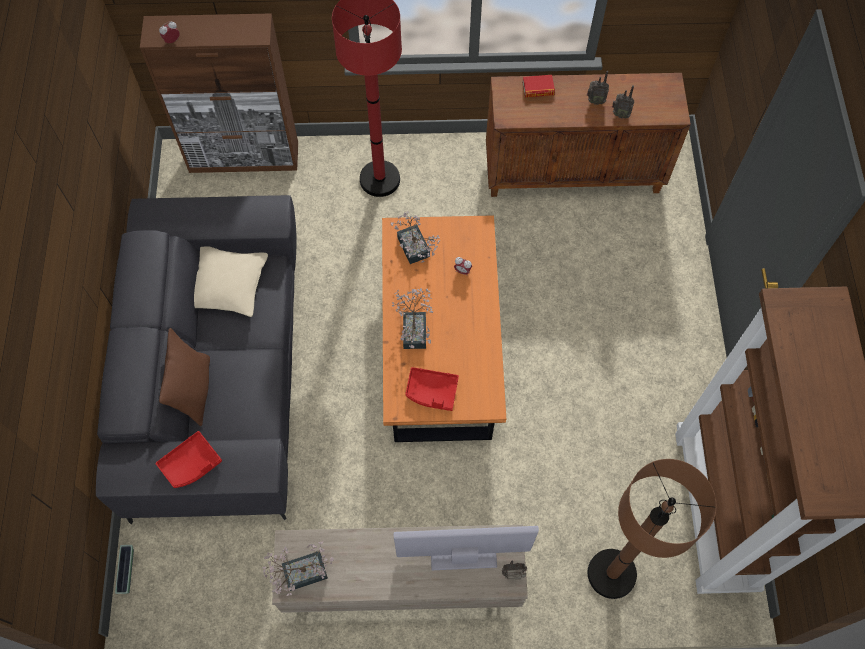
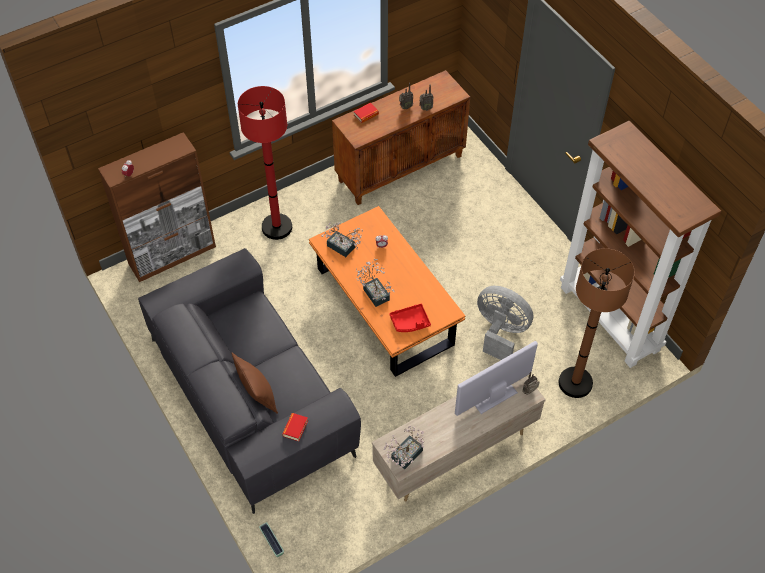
camera: 30 degrees left, 10 degrees down
red tray [156,431,222,488] -> book [282,413,308,441]
beige pillow [194,246,268,317] -> none
none -> grey fan [477,286,533,360]

